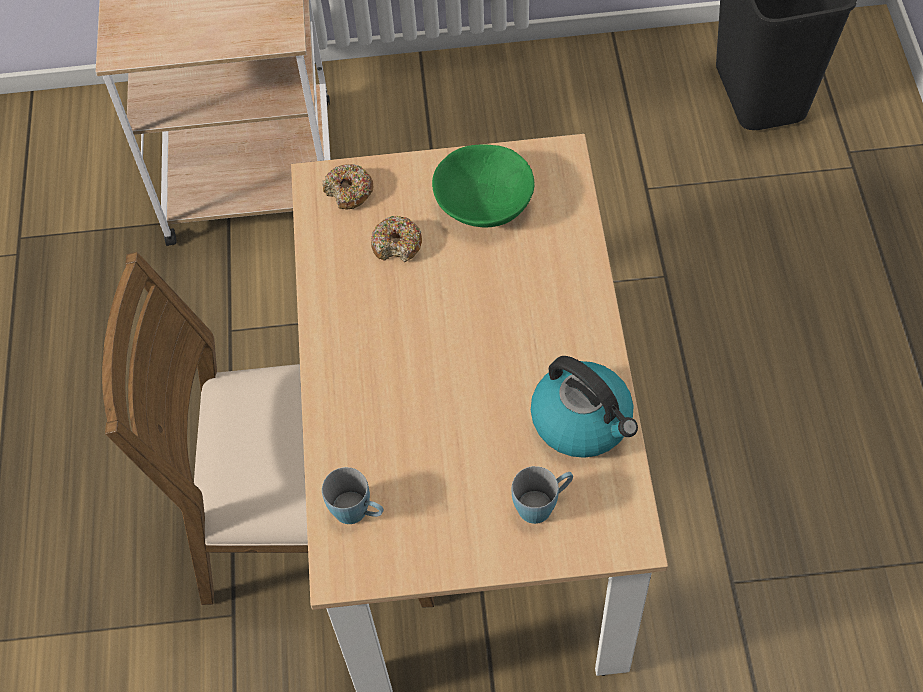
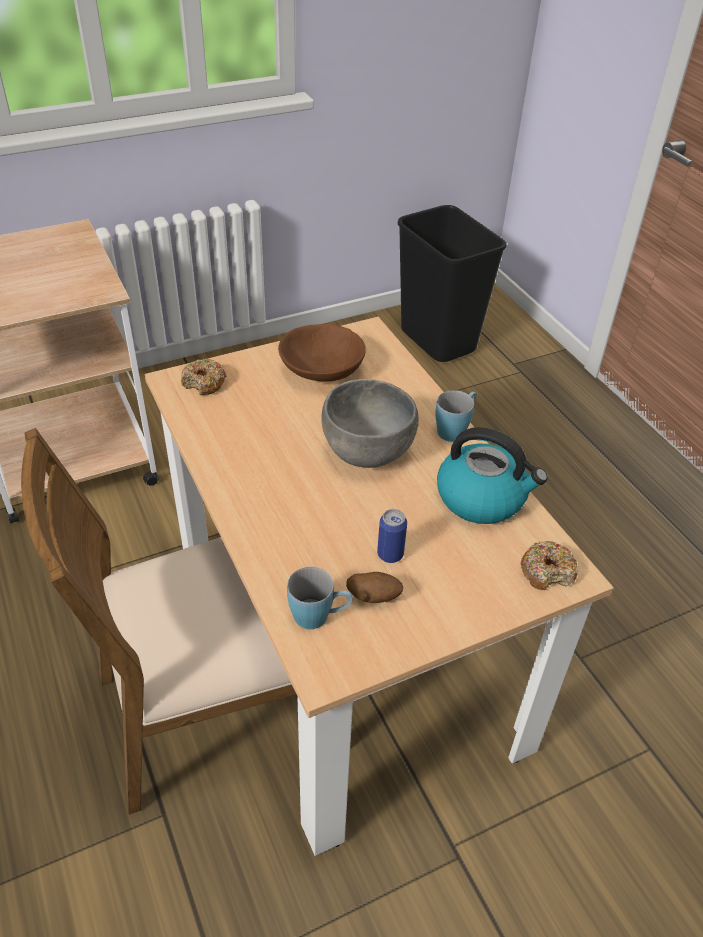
camera: 25 degrees left, 15 degrees down
donut [371,216,422,262] -> donut moved to [520,541,578,590]
green bowl [432,144,534,227] -> brown bowl [278,324,366,382]
blue mug [512,466,573,524] -> blue mug moved to [436,390,477,442]
none -> grey bowl [321,379,419,468]
none -> potato [346,572,403,603]
none -> can [377,509,407,563]

